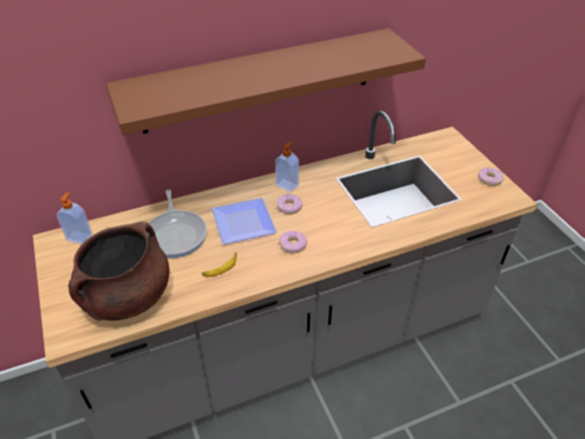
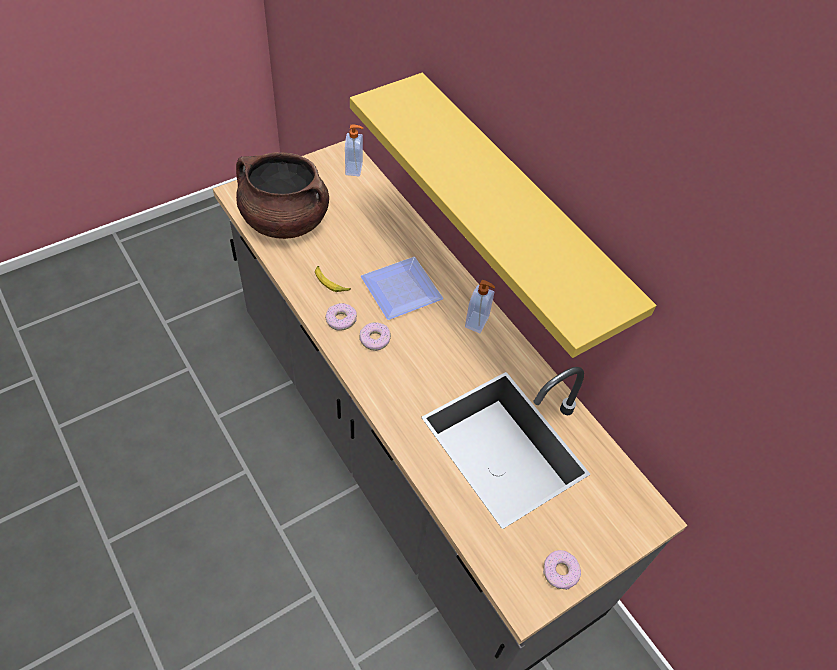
camera: 75 degrees right, 10 degrees up
brown shelf [106,28,426,135] -> yellow shelf [350,73,656,358]
frying pan [149,190,207,258] -> none
donut [277,194,302,214] -> donut moved to [325,303,357,331]

